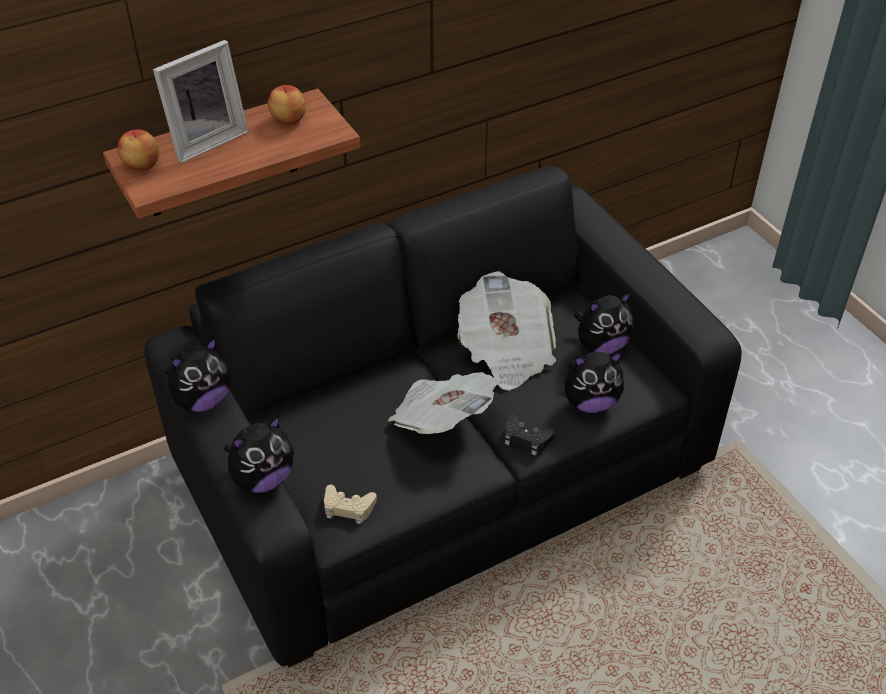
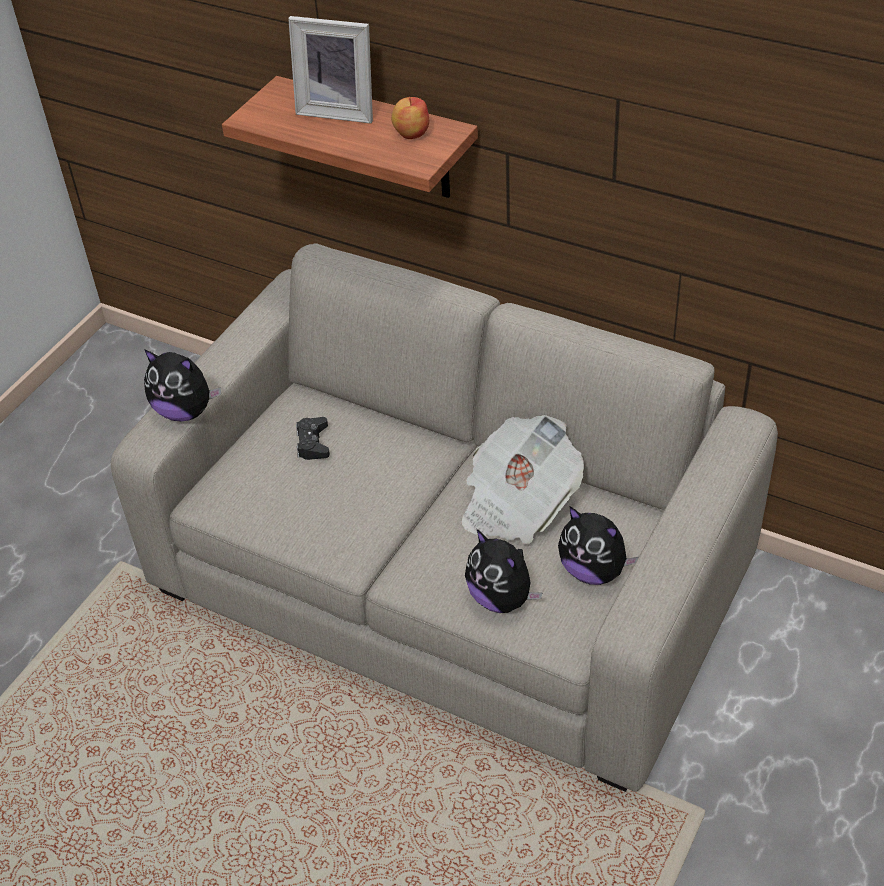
camera: 60 degrees right, 0 degrees up
apple [118,130,159,170] -> none
black sofa [144,166,742,667] -> beige sofa [111,243,778,792]
plush toy [166,337,231,412] -> none
beige game controller [324,484,377,524] -> none
newspaper [388,372,500,434] -> none
black game controller [504,414,555,456] -> black game controller moved to [296,417,330,460]

